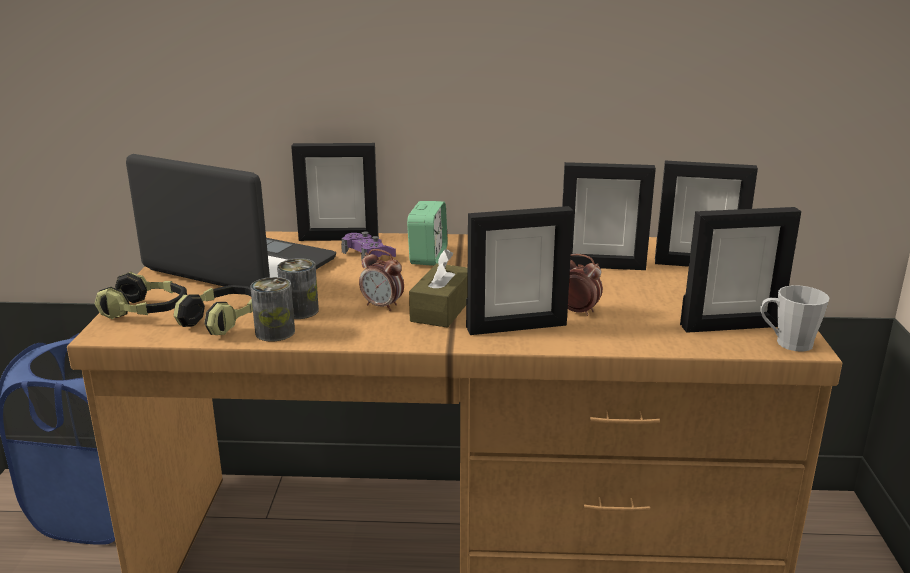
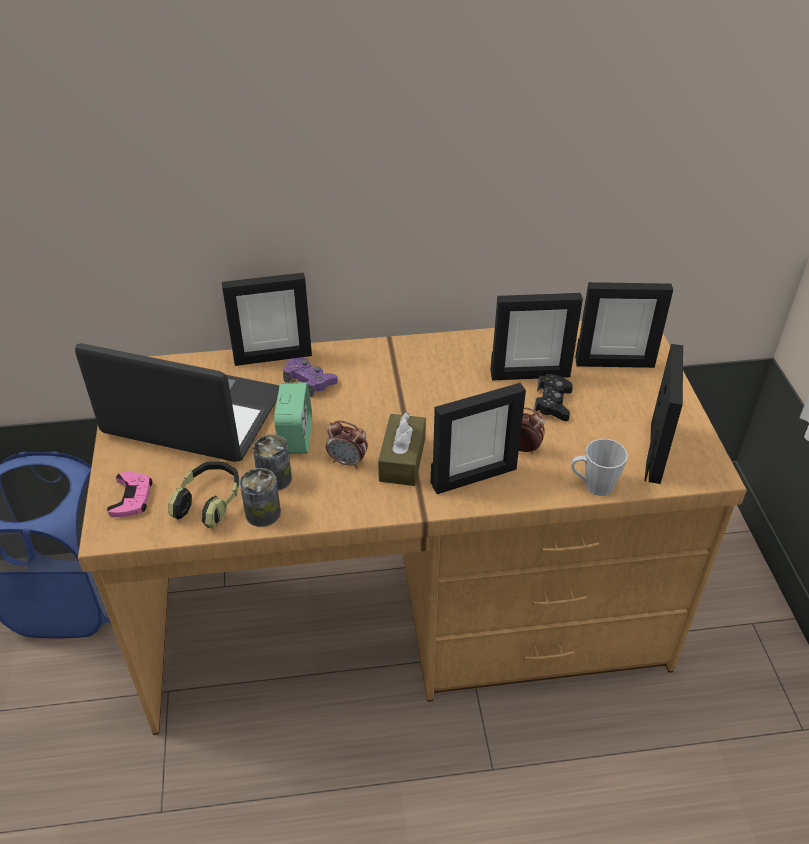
camera: 10 degrees left, 20 degrees up
headphones [94,272,187,319] -> pink game controller [107,472,152,517]
alarm clock [407,201,448,266] -> alarm clock moved to [274,382,312,454]
picture frame [680,207,801,333] -> picture frame turned 60 degrees counterclockwise [644,344,683,484]
grey mug [760,285,830,352] -> grey mug moved to [571,439,628,496]
none -> black game controller [534,374,573,421]

